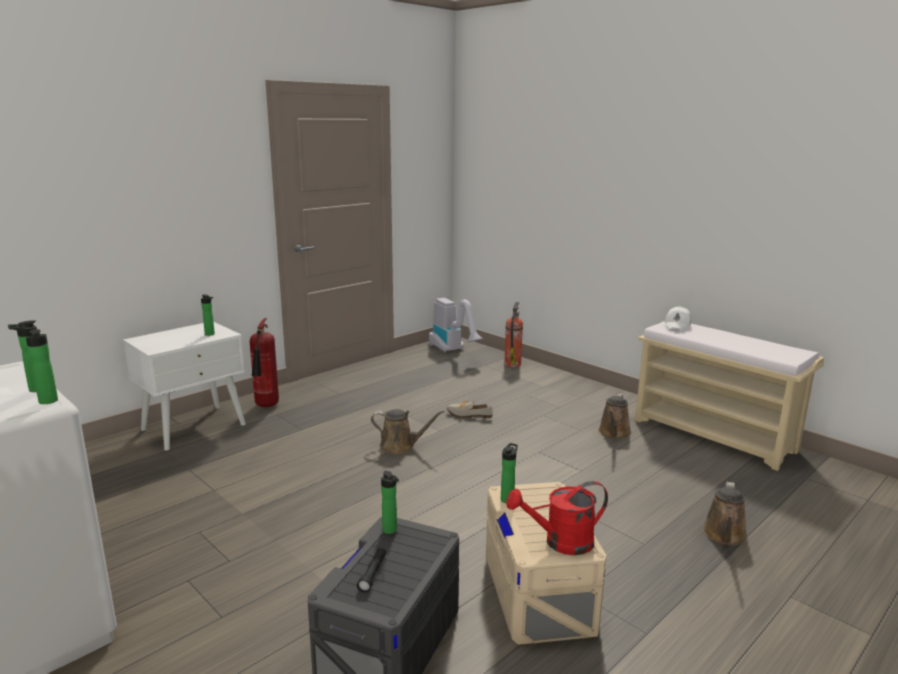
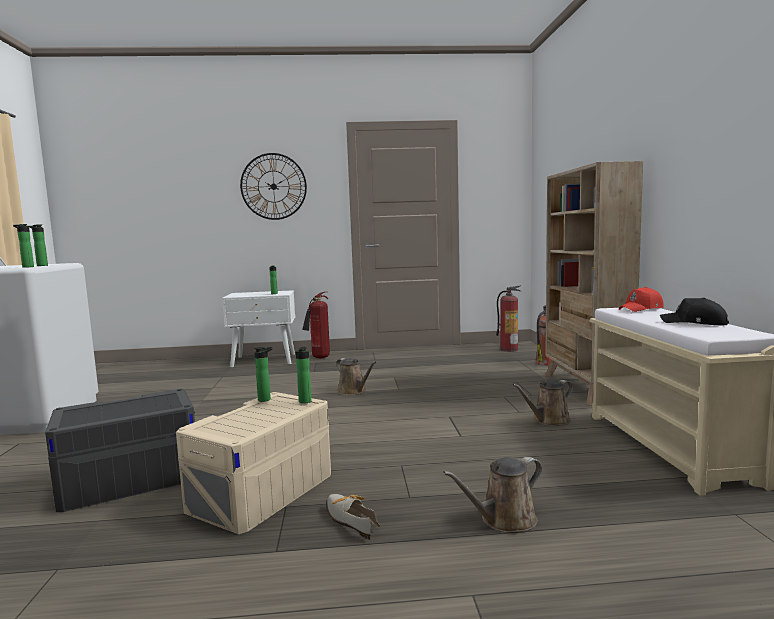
camera: 40 degrees right, 10 degrees down
black flashlight [357,548,386,593] -> none
bottle [381,471,399,534] -> bottle moved to [295,347,312,404]
vacuum cleaner [429,298,483,353] -> fire extinguisher [496,285,522,352]
shoe [447,401,493,418] -> shoe moved to [327,494,380,540]
red watering can [506,481,608,555] -> none
white cap [664,306,691,331] -> red cap [619,287,664,312]
none -> wall clock [240,153,307,220]
none -> beige bookcase [545,161,643,406]
none -> black cap [660,298,729,325]

